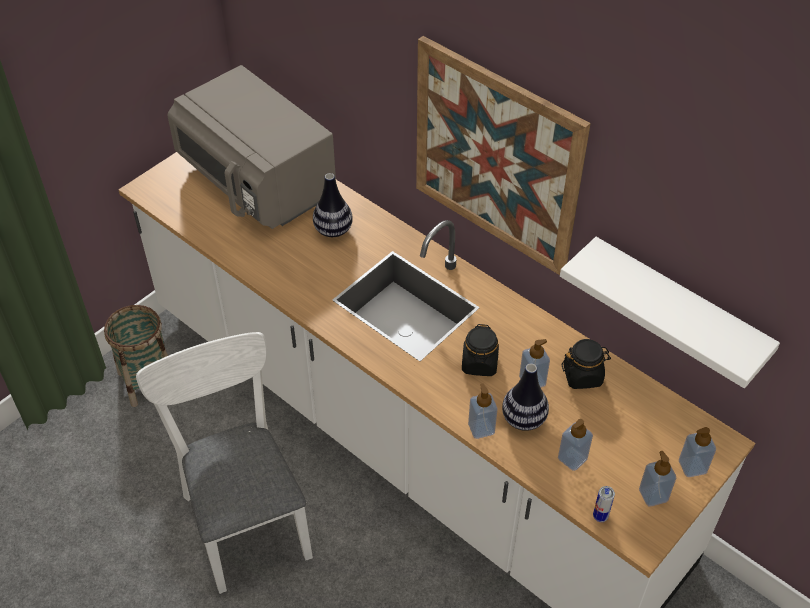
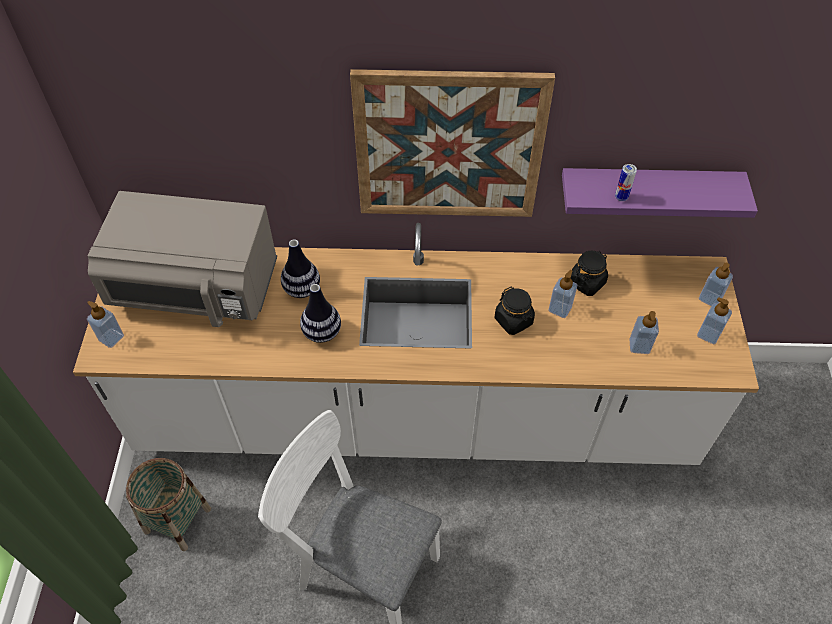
camera: 40 degrees left, 5 degrees up
soap dispenser [468,383,498,439] -> soap dispenser moved to [87,301,124,348]
vase [502,363,549,431] -> vase moved to [300,284,341,343]
white shelf [560,237,780,388] -> purple shelf [562,168,758,218]
can [593,486,615,522] -> can moved to [615,164,637,201]

